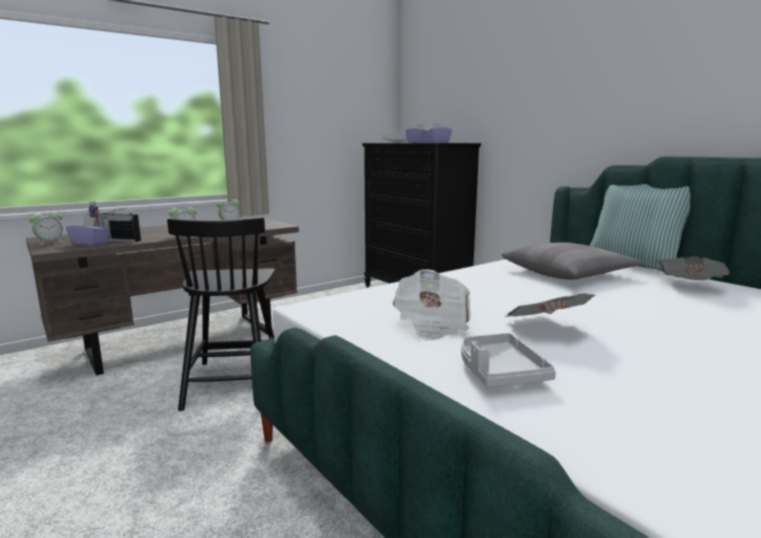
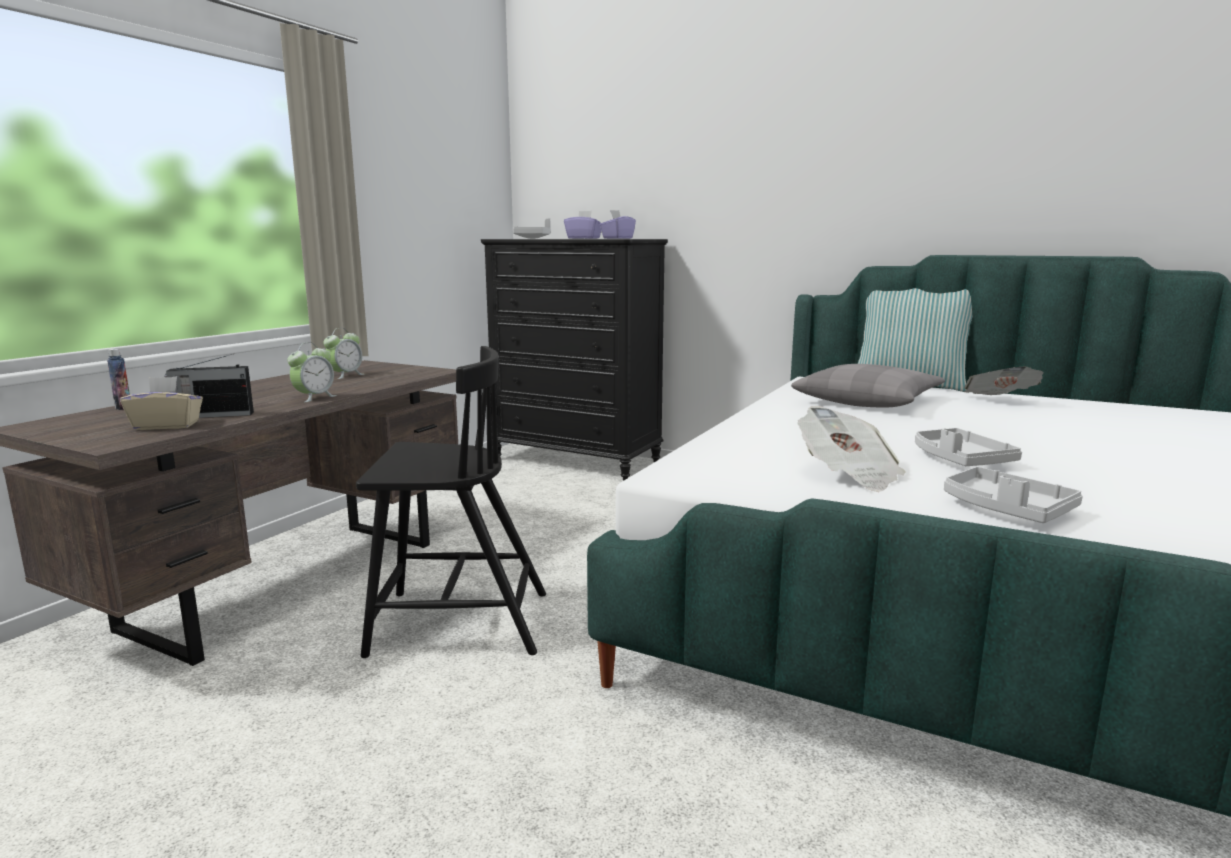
camera: 25 degrees left, 0 degrees up
alarm clock [29,208,64,246] -> none
purple tissue box [66,217,110,246] -> beige tissue box [120,376,203,430]
black chair [167,217,275,411] -> black chair turned 60 degrees counterclockwise [356,346,546,658]
newspaper [506,293,595,317] -> grey tray [915,428,1022,466]

